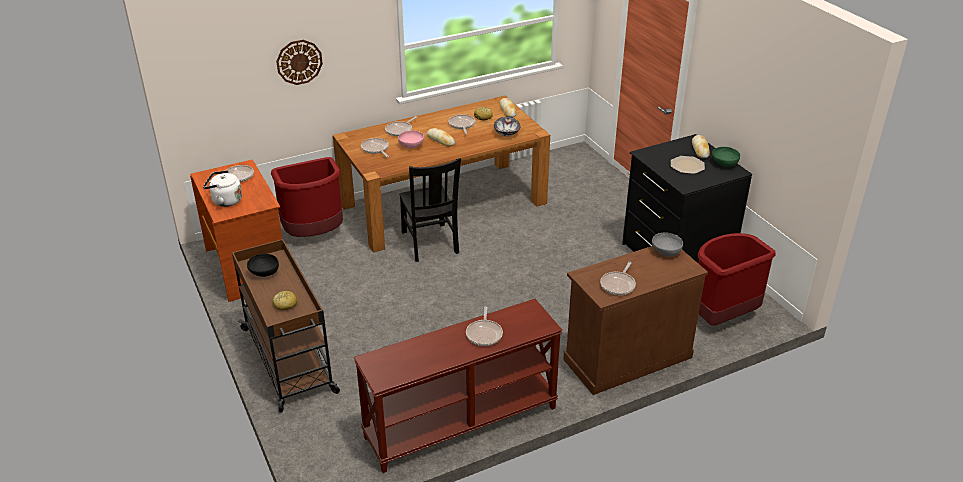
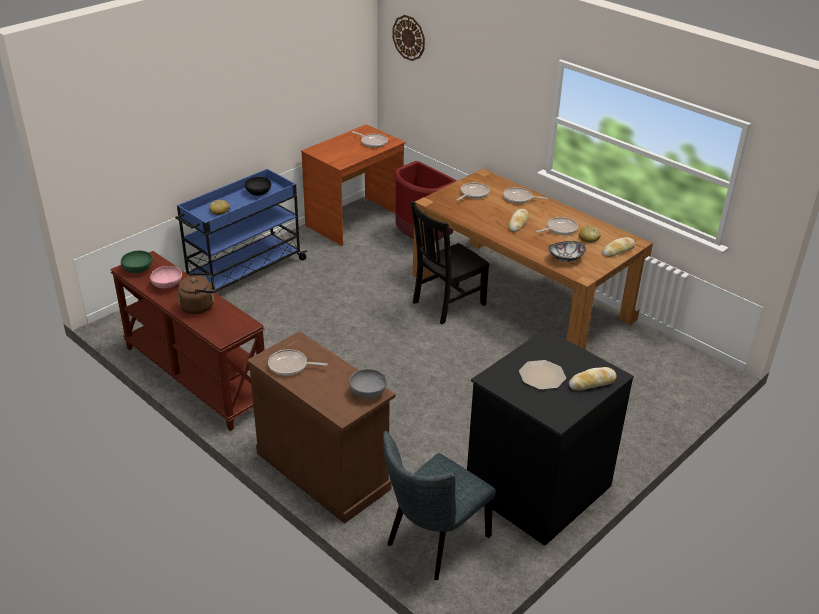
camera: 70 degrees right, 0 degrees up
white kettle [203,170,242,207] -> none
brown cart [232,239,340,412] -> blue cart [175,169,307,293]
wall clock [276,40,323,85] -> wall clock moved to [393,15,425,61]
pink bowl [398,130,424,149] -> pink bowl moved to [150,266,182,288]
frying pan [466,306,503,346] -> brown kettle [177,273,216,314]
red trash can [697,233,776,326] -> grey chair [383,431,496,580]
green bowl [712,147,740,167] -> green bowl moved to [121,250,153,273]

